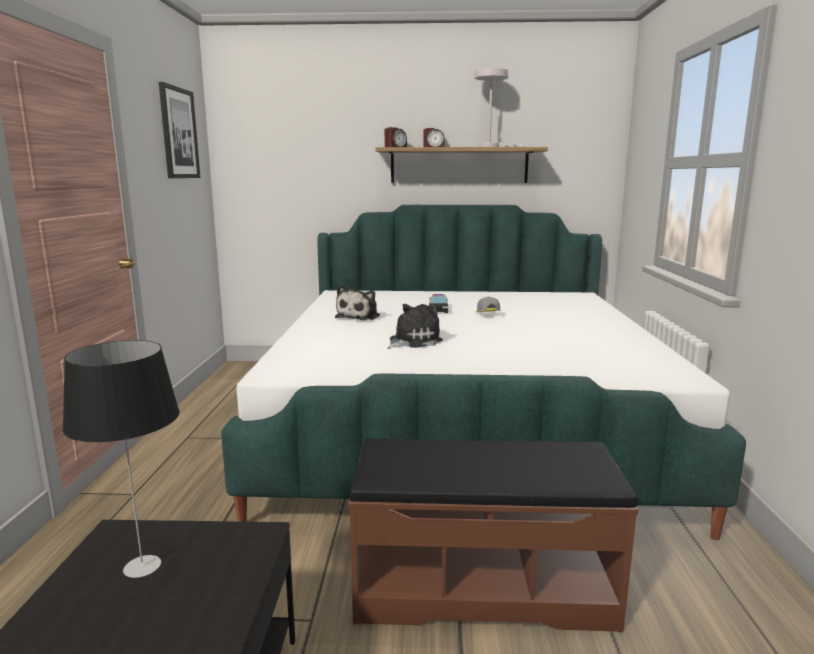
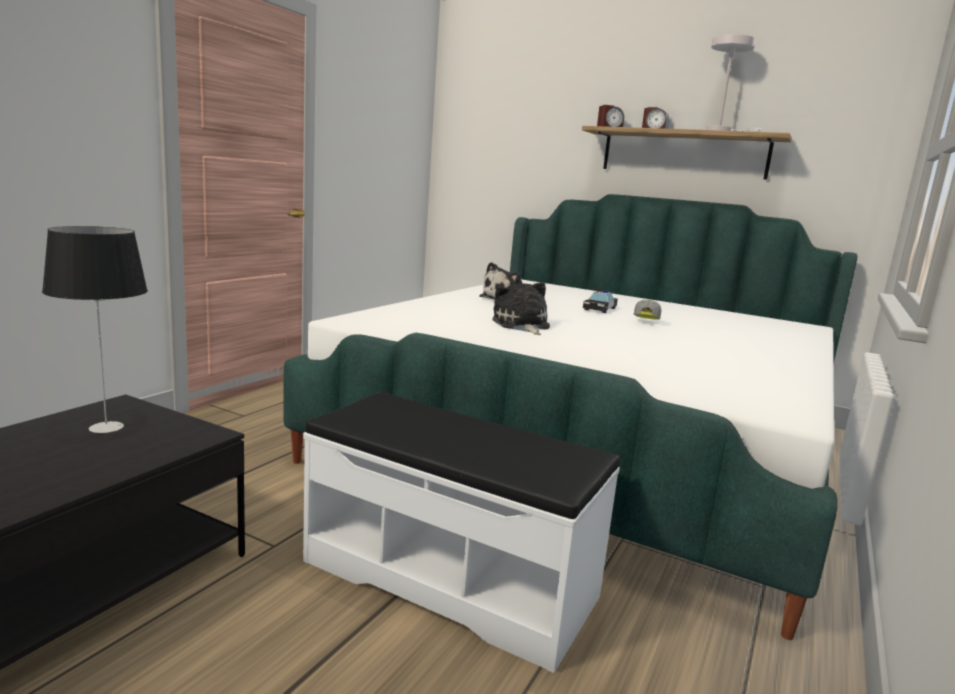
camera: 25 degrees right, 0 degrees up
picture [159,82,200,178] -> none
brown bench [348,438,638,632] -> white bench [303,392,620,673]
plush toy [387,304,443,349] -> plush toy turned 90 degrees counterclockwise [492,282,550,335]

